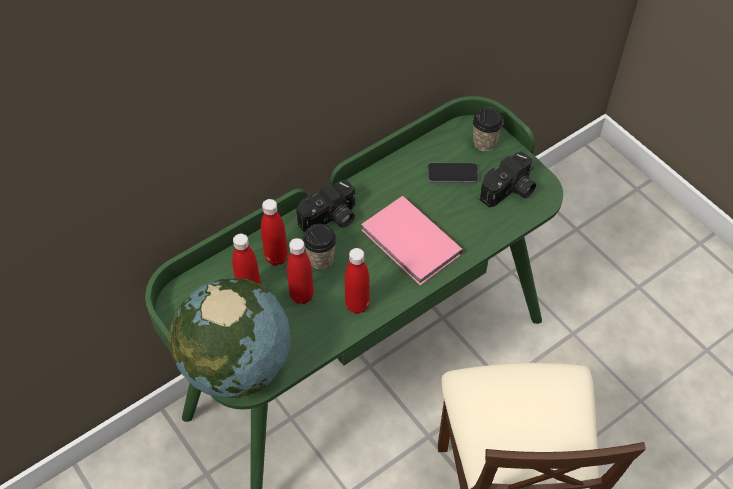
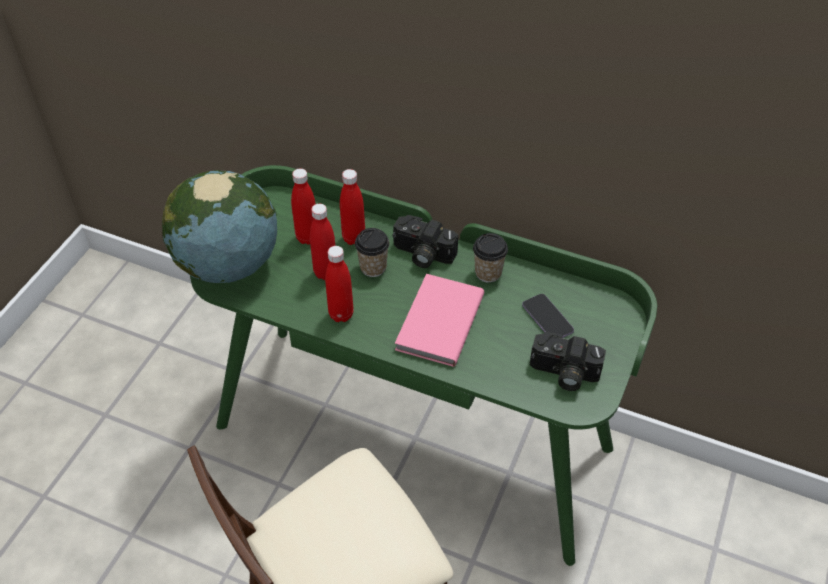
camera: 60 degrees right, 5 degrees down
cup [472,107,504,152] -> cup moved to [473,233,508,283]

